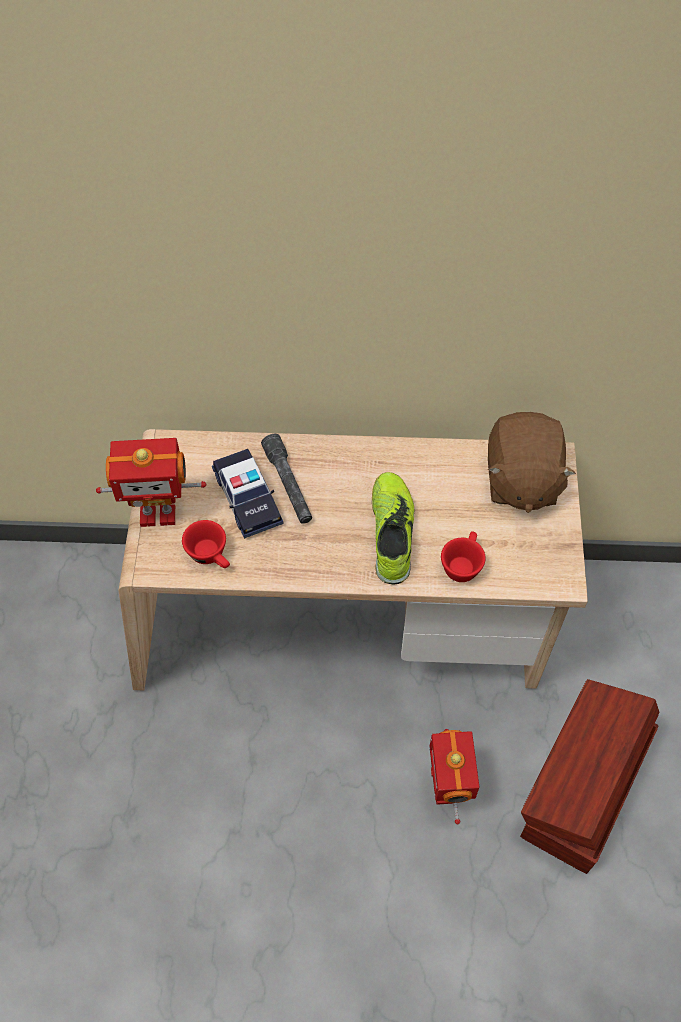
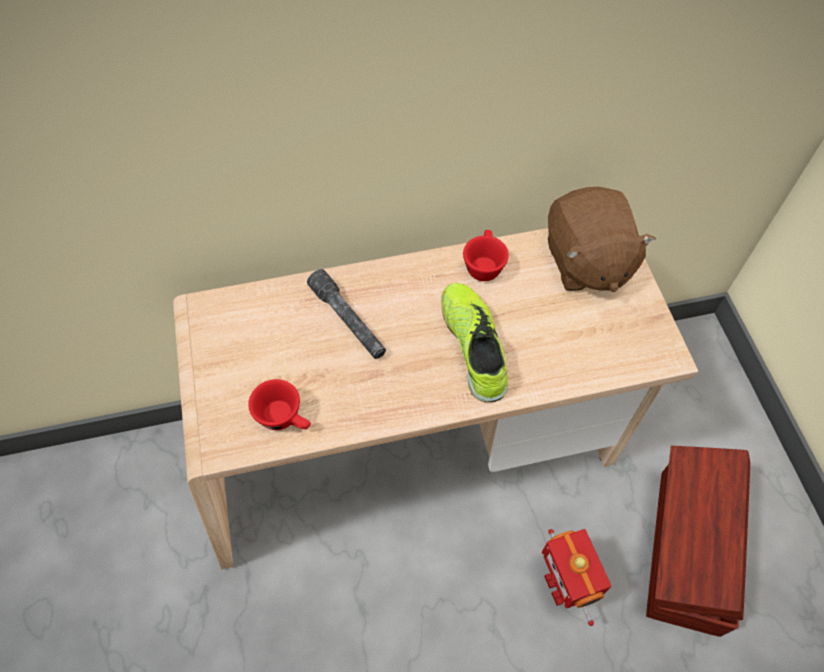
camera: 15 degrees left, 0 degrees up
toy robot [96,438,206,527] -> none
toy car [212,449,284,539] -> none
red cup [441,531,486,582] -> red cup moved to [463,230,509,281]

